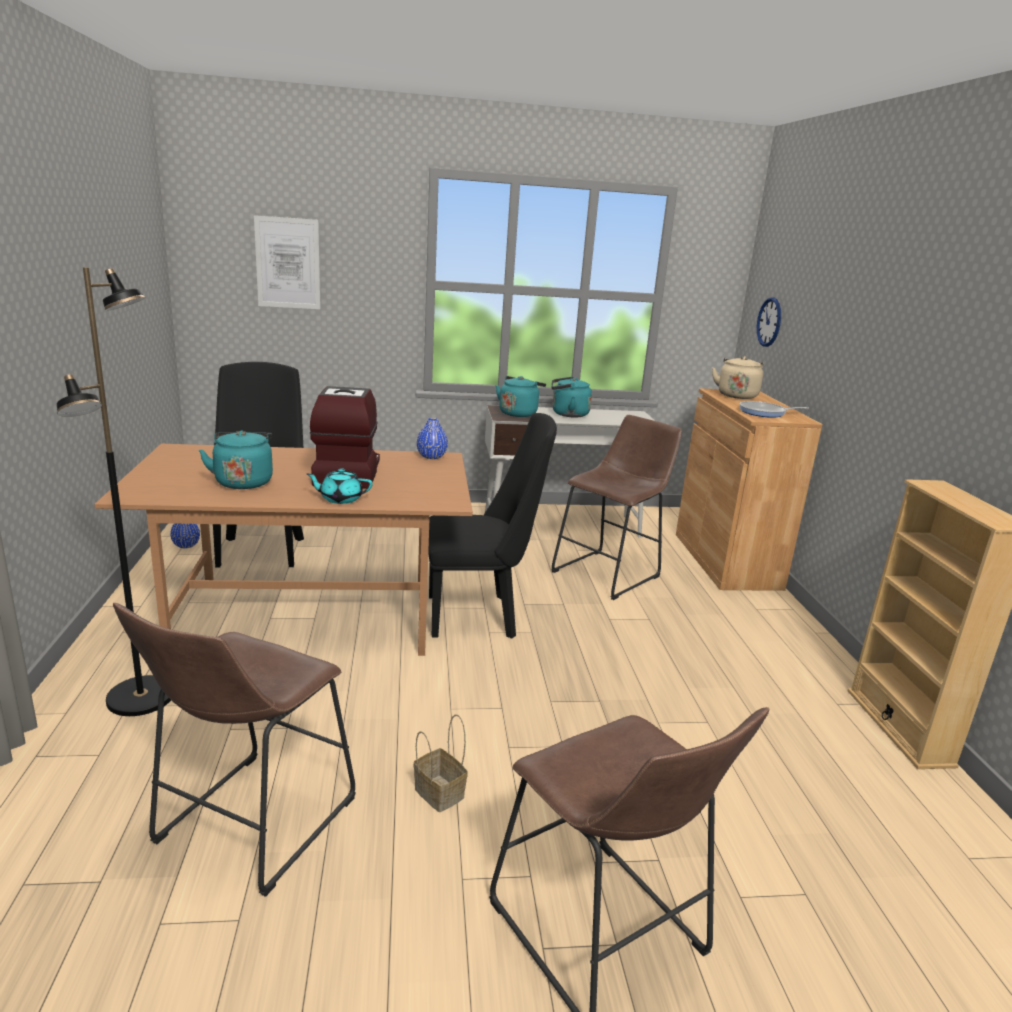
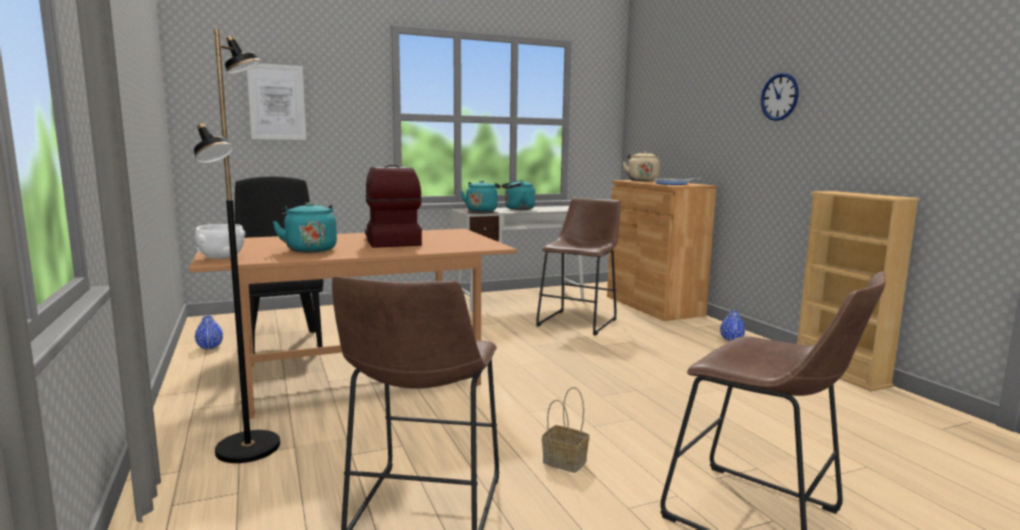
camera: 15 degrees left, 10 degrees down
turquoise teapot [306,468,373,504] -> none
blue vase [417,418,448,459] -> blue vase moved to [720,310,745,341]
black chair [428,413,557,639] -> none
wall clock [757,297,781,347] -> wall clock moved to [761,73,799,121]
none -> white bowl [195,224,245,259]

